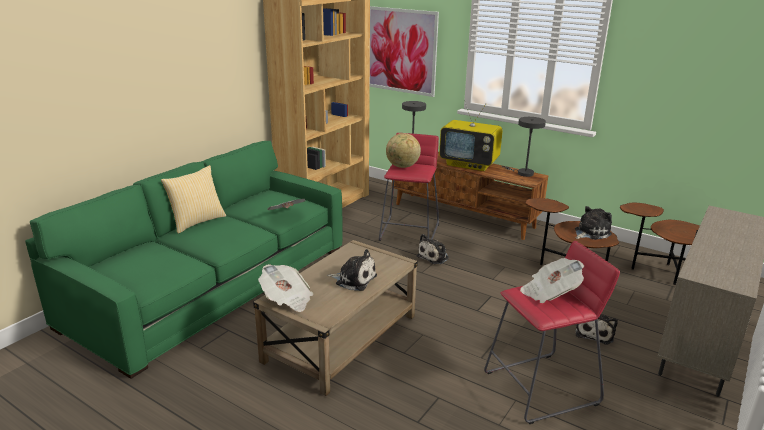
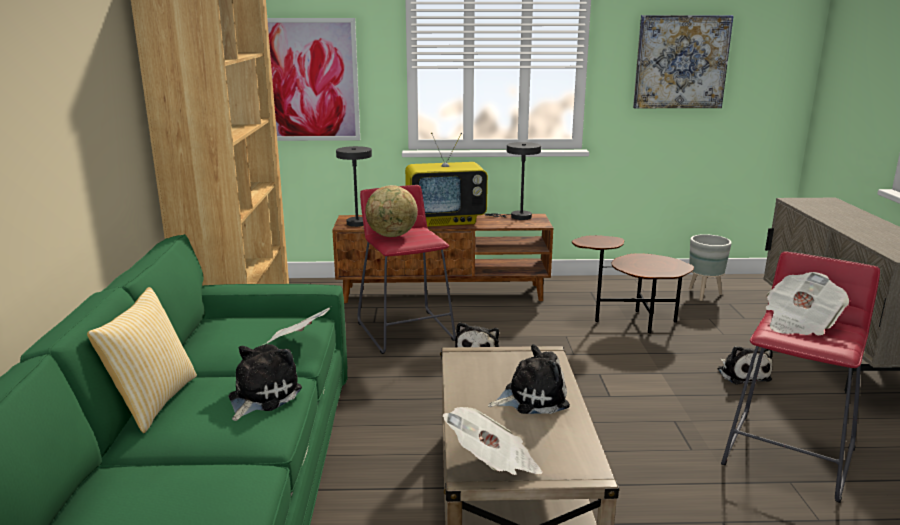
camera: 35 degrees left, 5 degrees down
plush toy [575,206,612,240] -> plush toy moved to [228,344,302,421]
brown side table [620,203,700,285] -> grey planter [689,234,732,301]
none -> picture [633,15,734,108]

